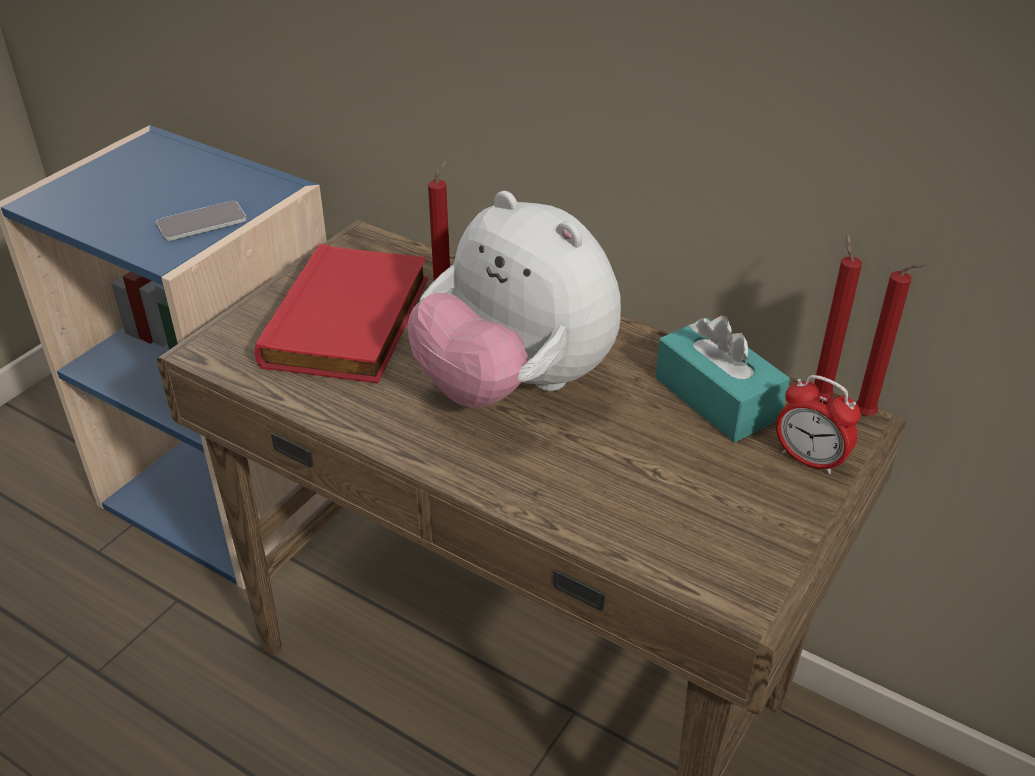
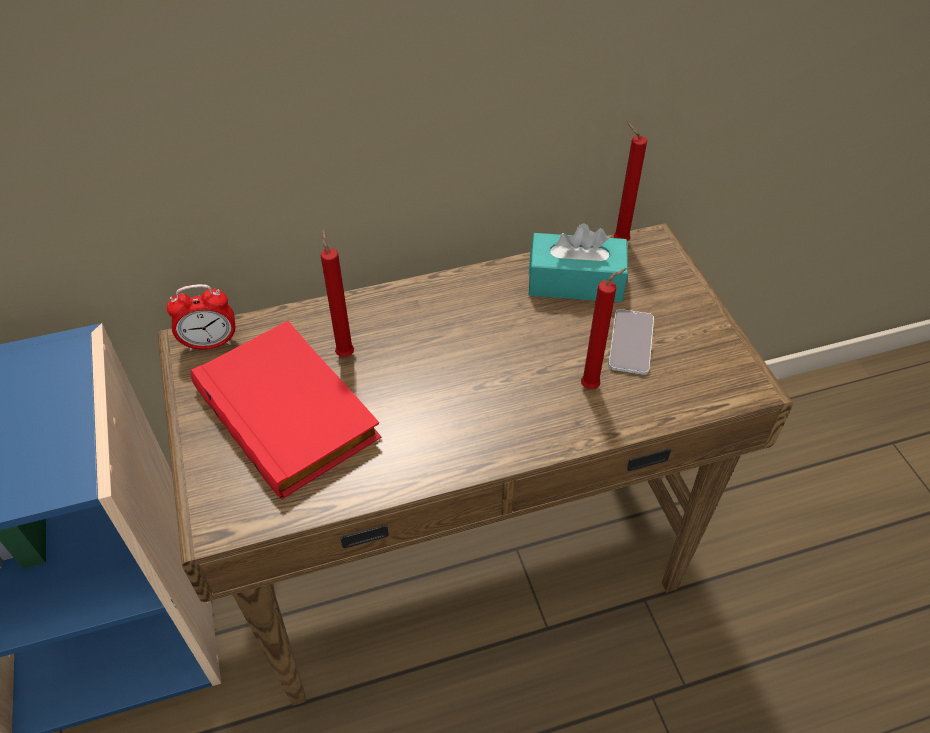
camera: 50 degrees left, 10 degrees up
phone [156,201,247,241] -> phone moved to [608,309,654,375]
plush toy [408,191,621,408] -> none
alarm clock [776,375,860,475] -> alarm clock moved to [166,284,235,351]
red candle [856,264,928,416] -> red candle moved to [581,268,627,389]

